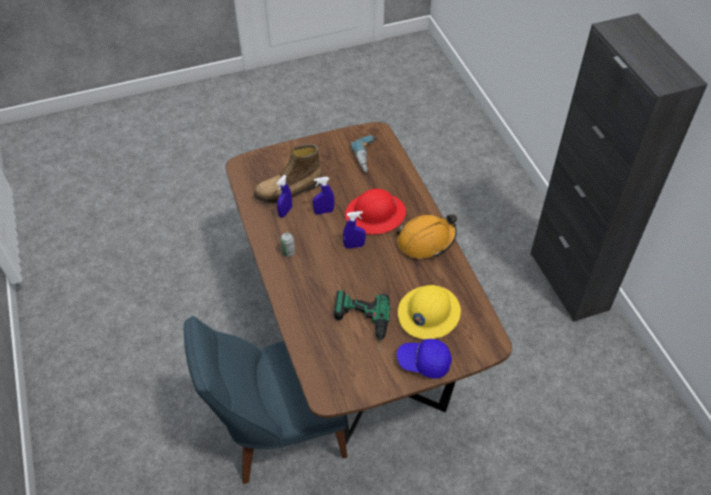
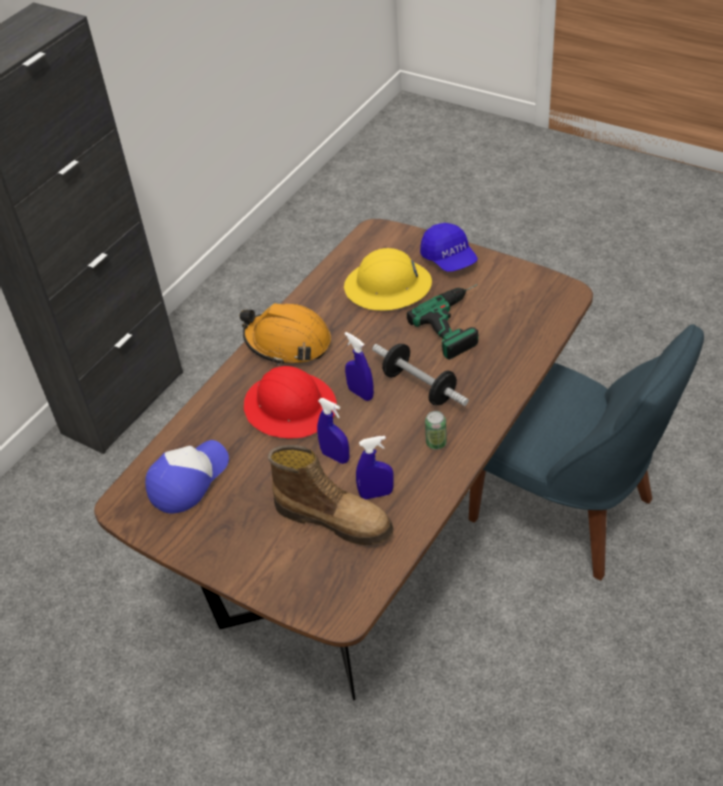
camera: 125 degrees left, 5 degrees down
power drill [351,135,377,173] -> cap [145,440,229,513]
none -> dumbbell [372,344,469,406]

